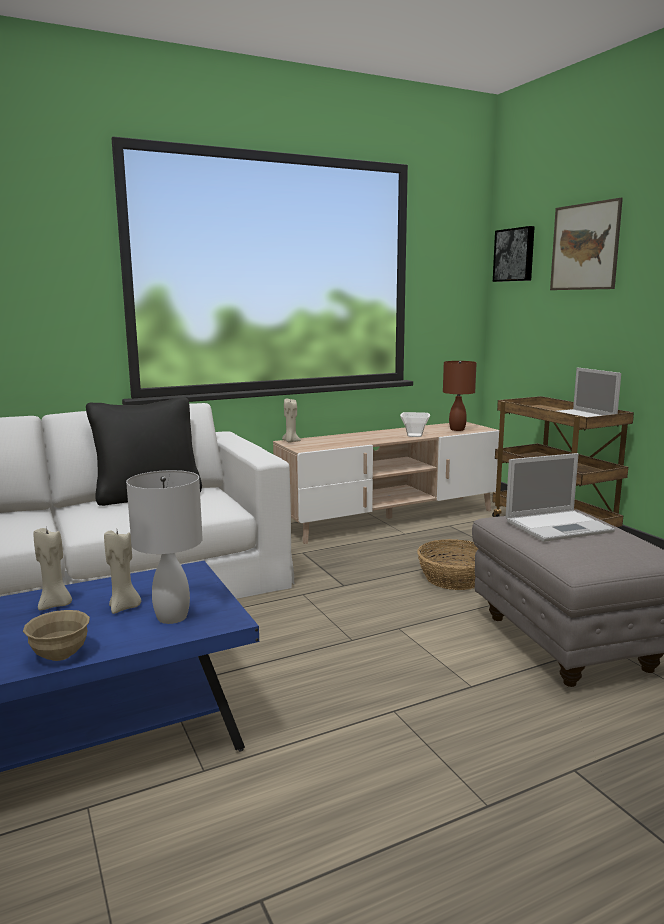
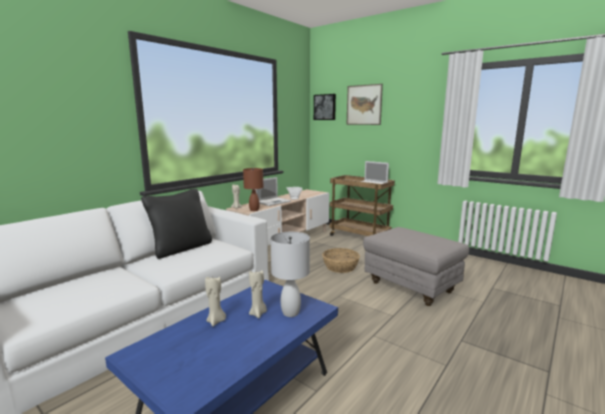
camera: 25 degrees left, 0 degrees up
beige bowl [23,610,90,661] -> none
brown table lamp [443,361,477,431] -> brown table lamp moved to [243,168,263,211]
laptop [506,453,615,542] -> laptop moved to [255,177,291,206]

